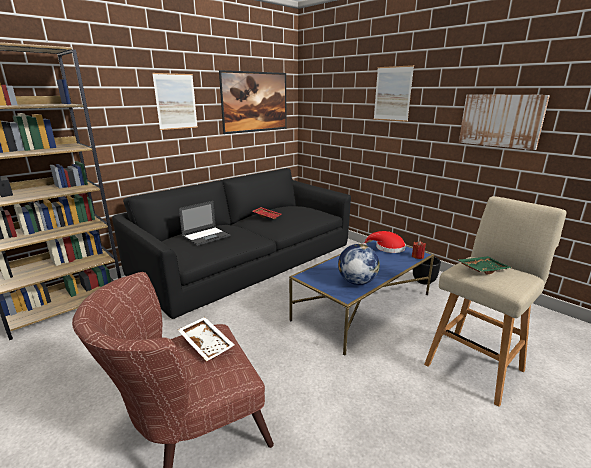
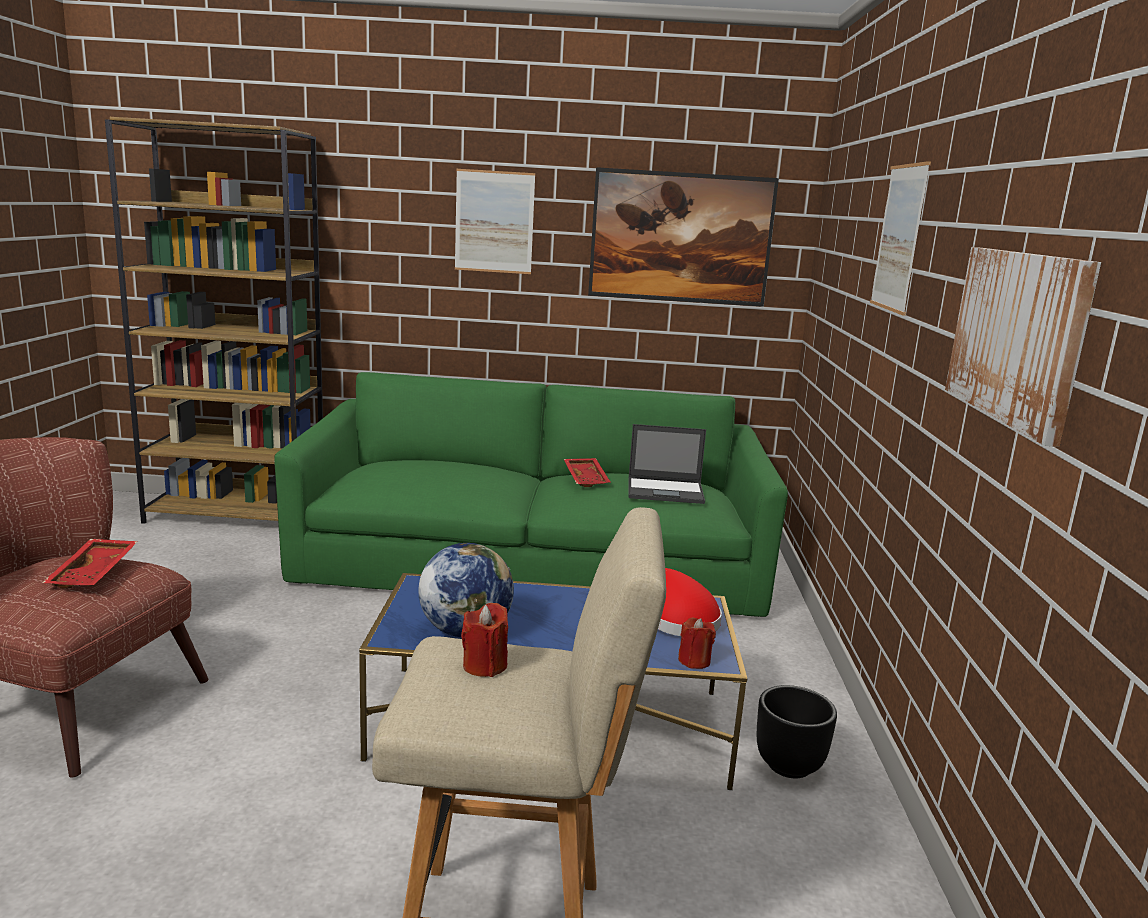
camera: 45 degrees right, 5 degrees down
black sofa [112,168,351,319] -> green sofa [274,372,788,617]
white tray [178,317,234,361] -> red tray [42,539,138,589]
laptop [179,201,231,246] -> laptop moved to [628,424,706,504]
green tray [457,256,512,274] -> red candle [461,603,508,677]

